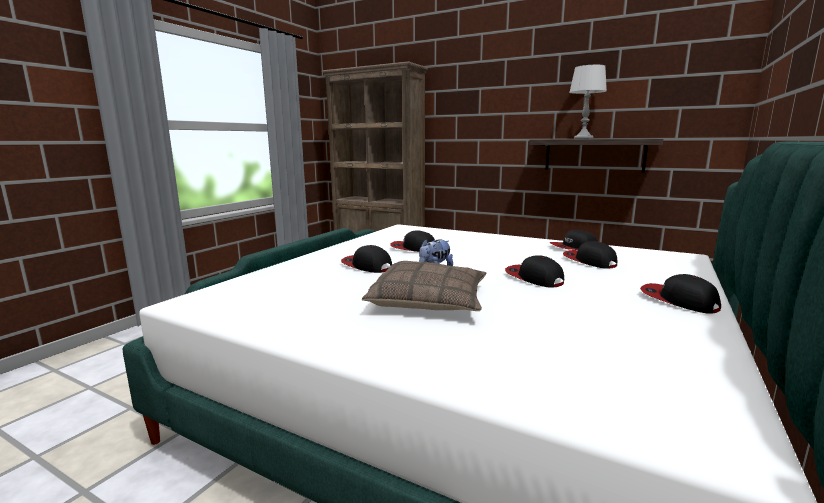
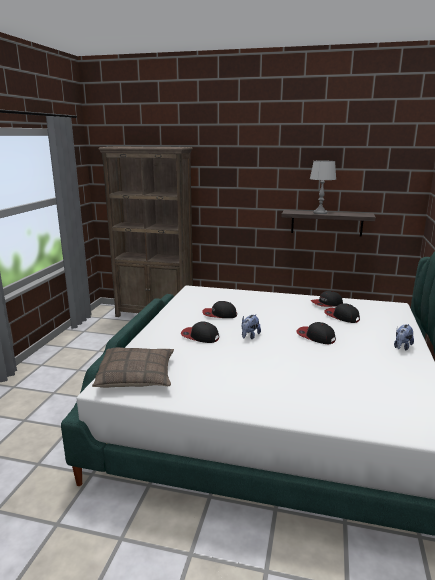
camera: 15 degrees left, 5 degrees up
pillow [362,261,486,311] -> pillow moved to [92,347,174,388]
cap [640,274,721,314] -> plush toy [394,324,414,350]

